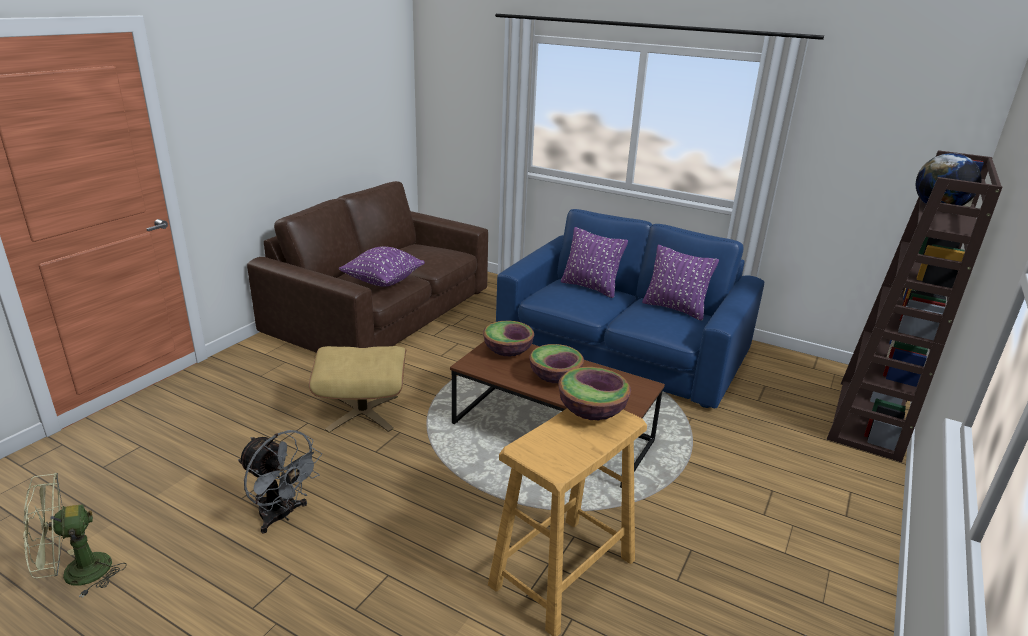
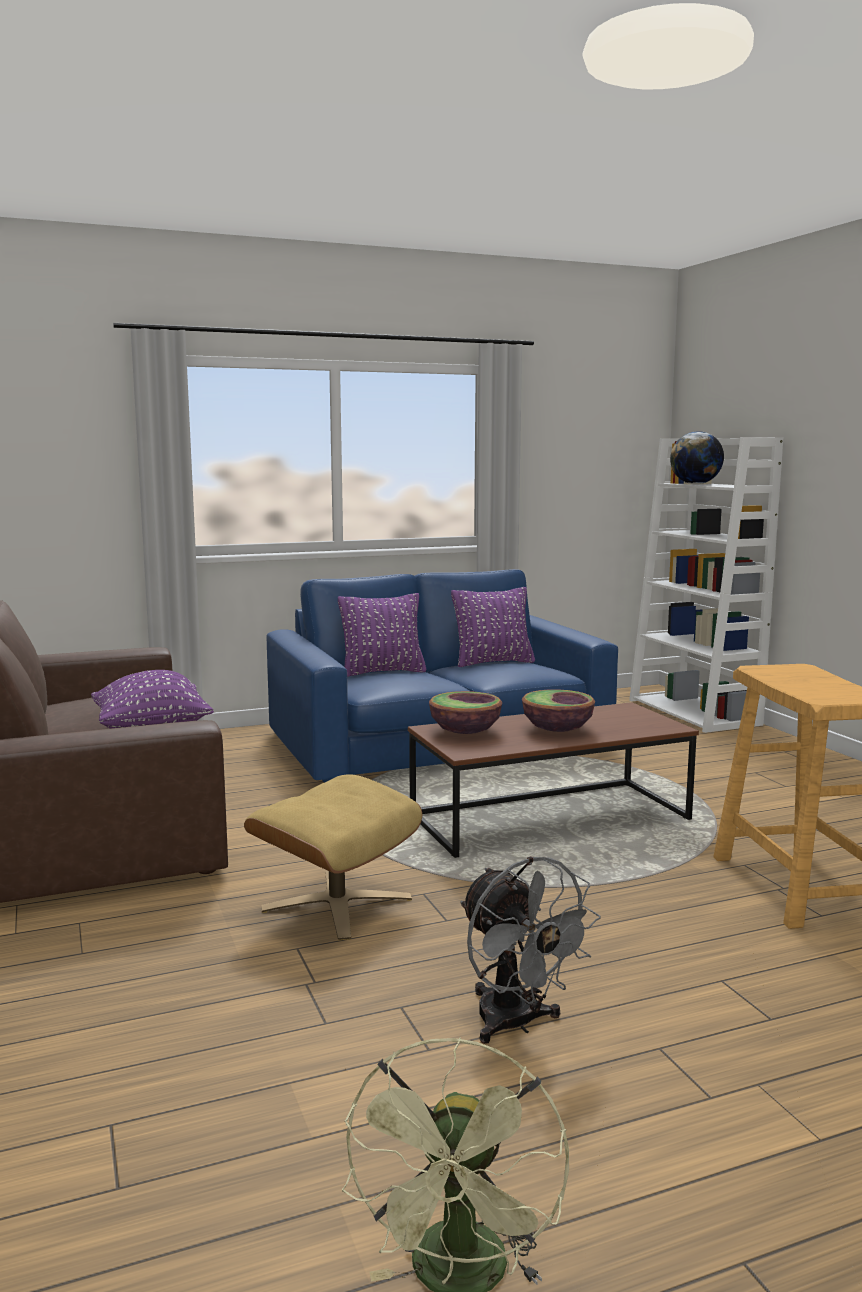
camera: 50 degrees left, 15 degrees down
grey fan [238,430,322,534] -> grey fan turned 75 degrees clockwise [460,856,600,1044]
bowl [558,367,631,421] -> none
brown bookcase [827,150,1002,462] -> white bookcase [629,437,783,733]

